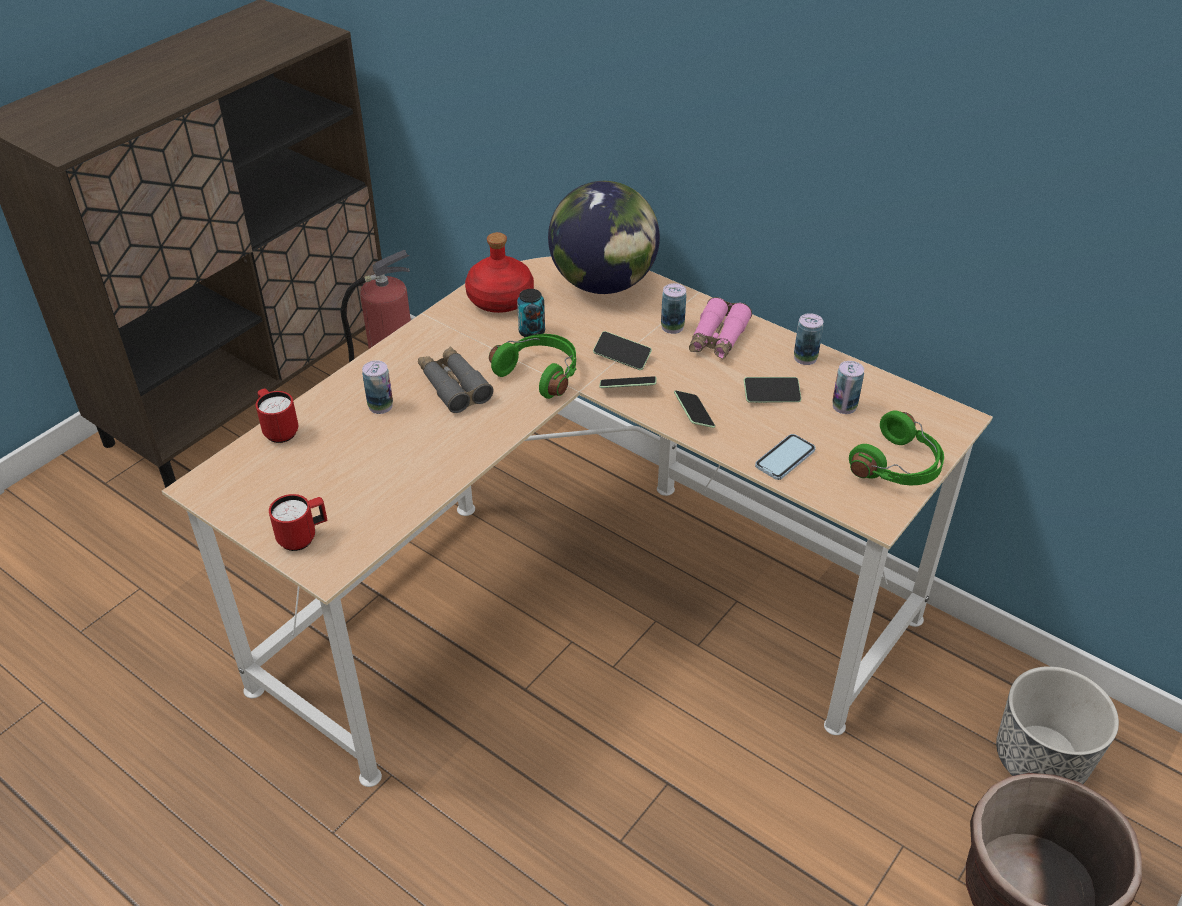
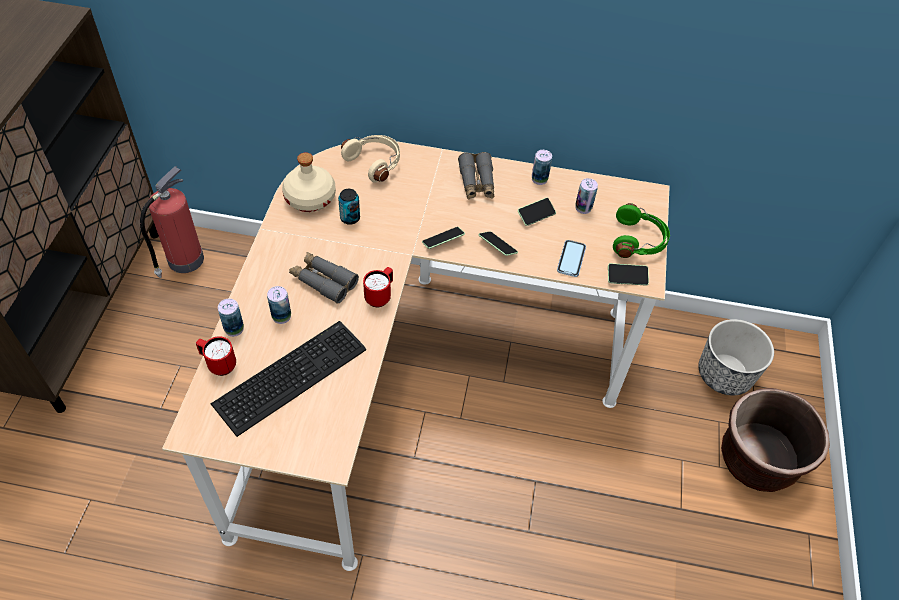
camera: 30 degrees left, 10 degrees up
red mug [269,494,327,551] -> red mug moved to [363,267,393,307]
red bottle [465,232,534,313] -> beige bottle [282,152,336,212]
green headphones [489,334,576,399] -> none
globe [548,181,660,294] -> beige headphones [341,135,400,183]
phone [593,331,652,370] -> phone moved to [608,263,649,286]
can [661,283,687,334] -> can moved to [218,299,244,337]
pink binoculars [689,297,752,359] -> grey binoculars [458,152,494,200]
none -> keyboard [211,321,366,437]

